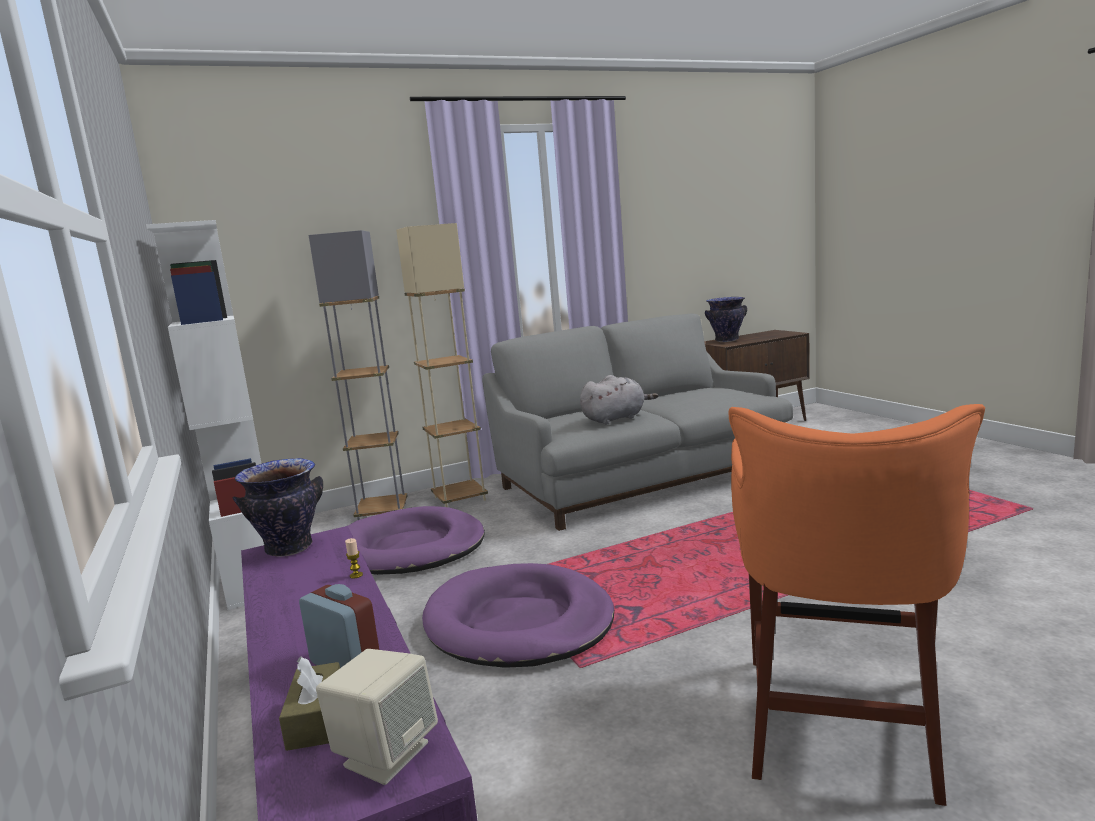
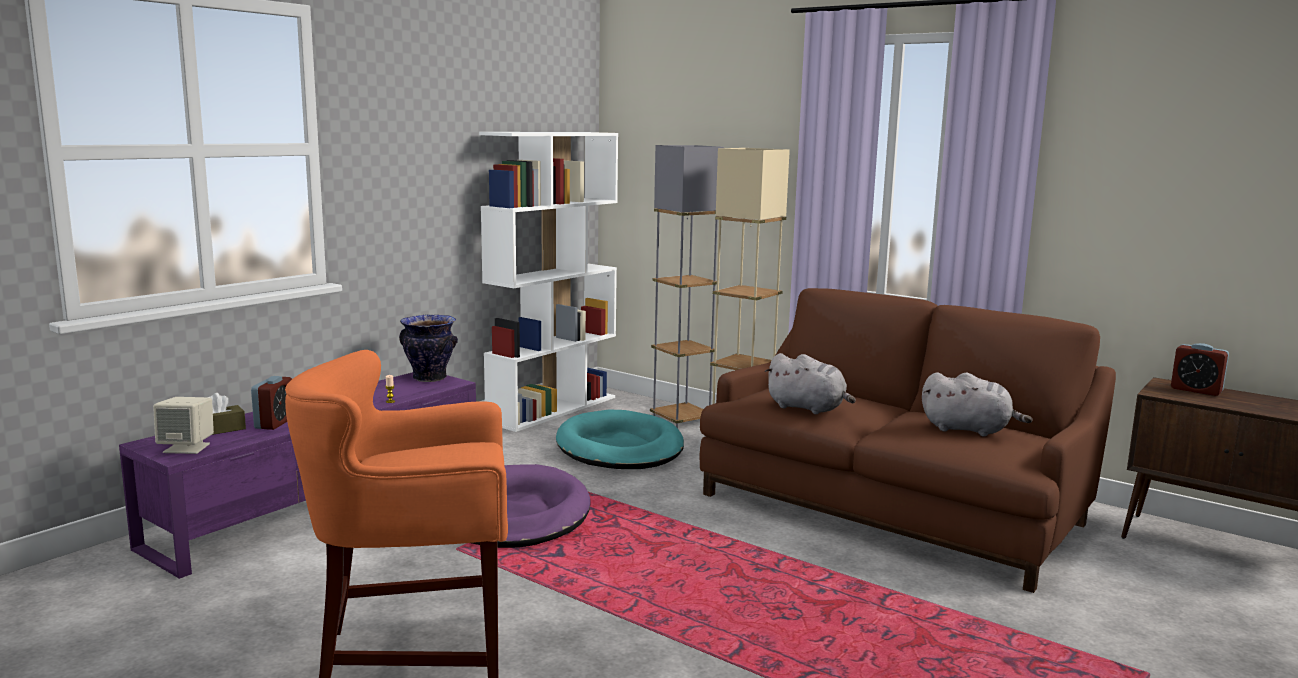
camera: 60 degrees right, 0 degrees up
purple dog bed [348,506,485,575] -> turquoise dog bed [556,410,684,469]
grey sofa [482,314,793,531] -> brown sofa [700,288,1116,593]
vase [705,297,747,342] -> alarm clock [1171,343,1229,396]
none -> grey plush toy [922,372,1032,437]

